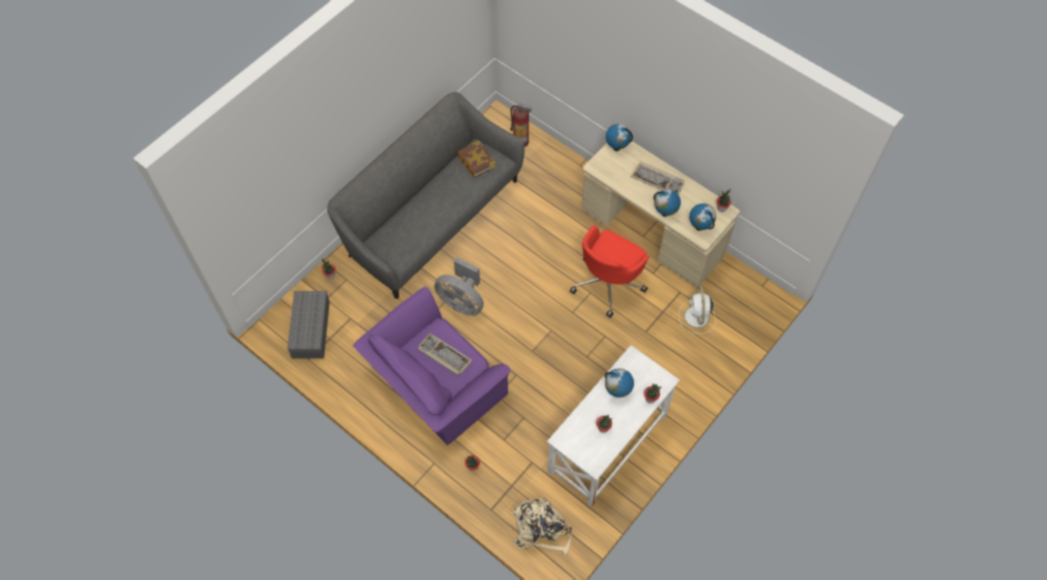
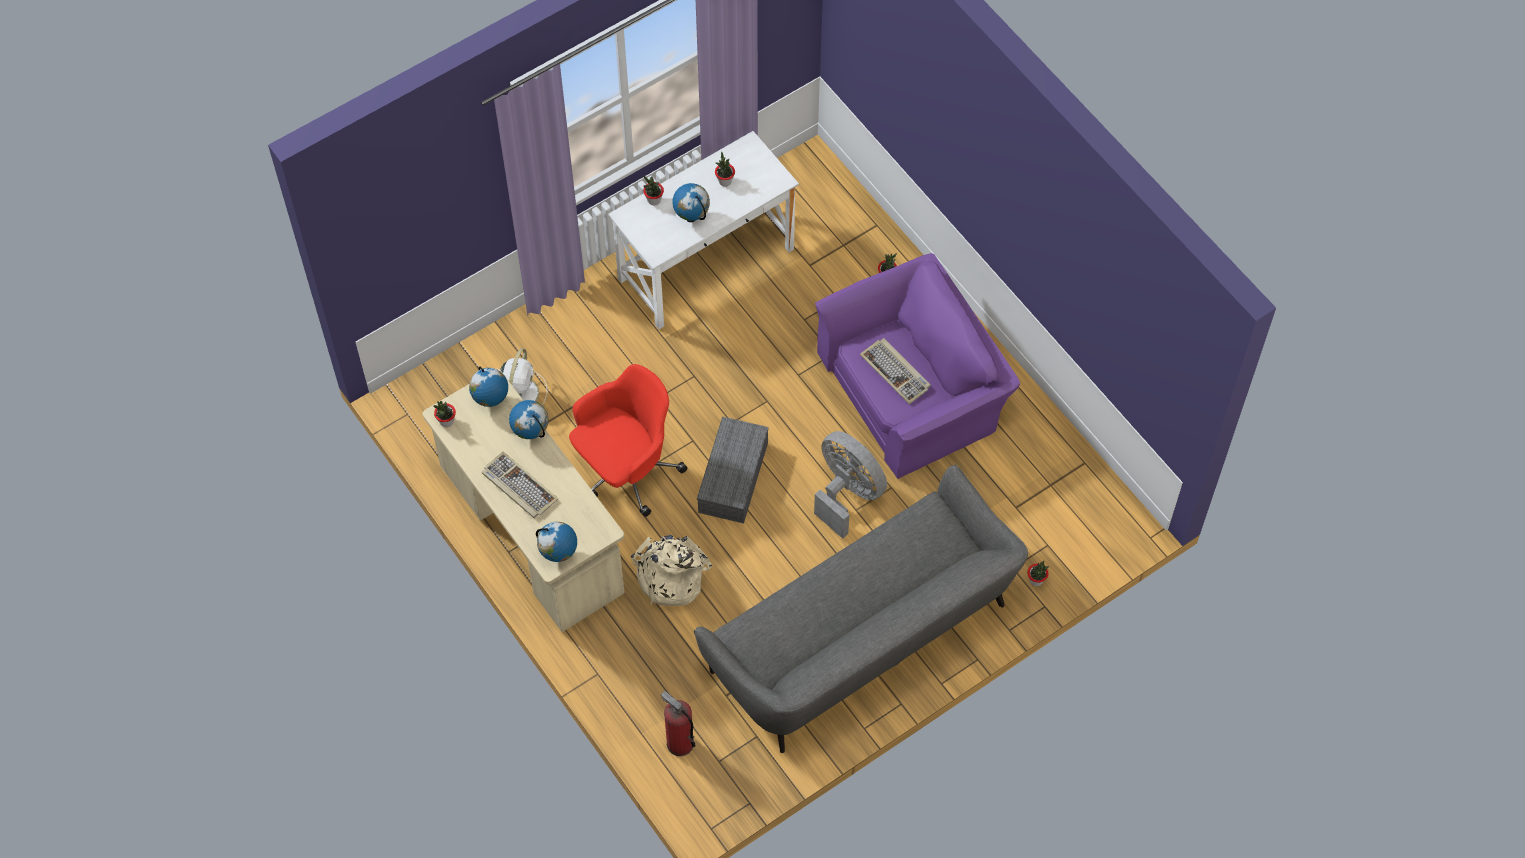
camera: 165 degrees left, 0 degrees up
grey storage box [287,291,330,358] -> grey storage box moved to [697,417,769,523]
book [457,141,496,178] -> none
beige backpack [513,498,572,555] -> beige backpack moved to [631,535,712,606]

